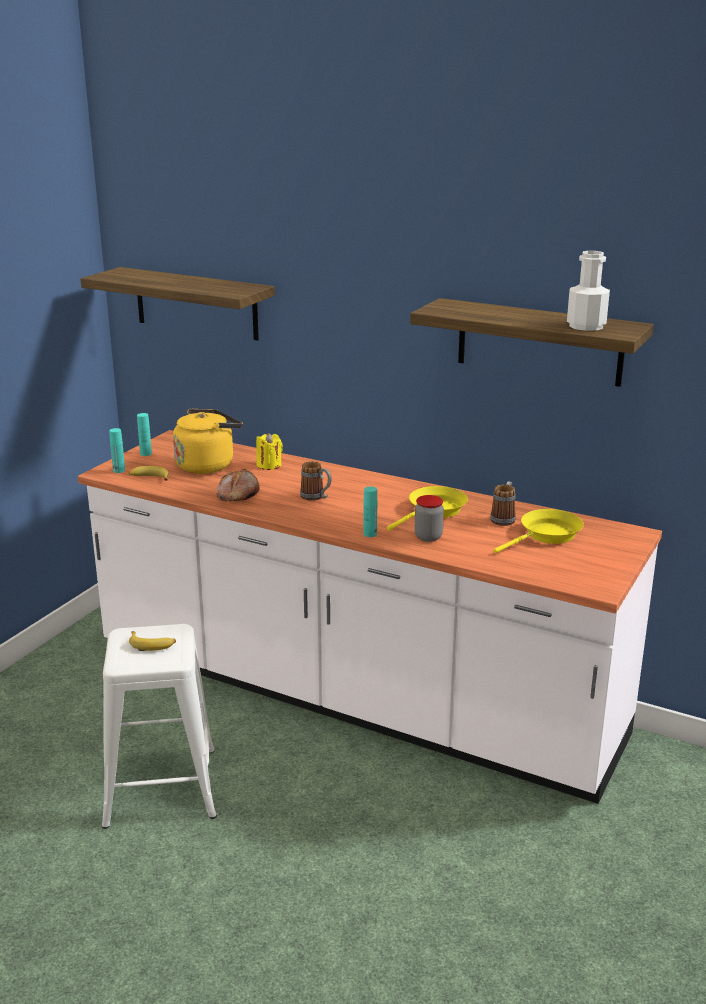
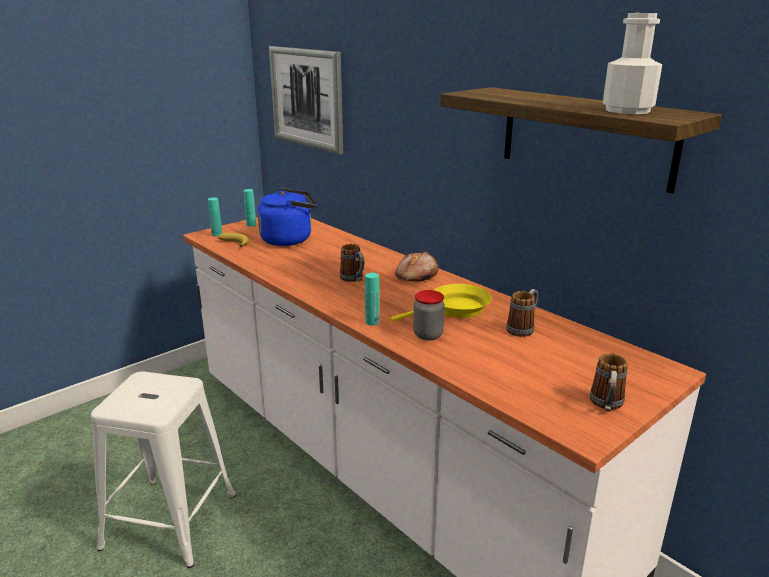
camera: 20 degrees right, 0 degrees up
shelf [80,267,275,341] -> picture [269,46,343,155]
banana [129,631,176,651] -> none
yellow kettle [173,409,243,474] -> blue kettle [257,188,317,246]
bread [217,468,260,501] -> bread moved to [395,251,439,281]
yellow candle [256,433,283,470] -> none
yellow frying pan [494,509,584,553] -> none
none -> mug [590,353,628,412]

